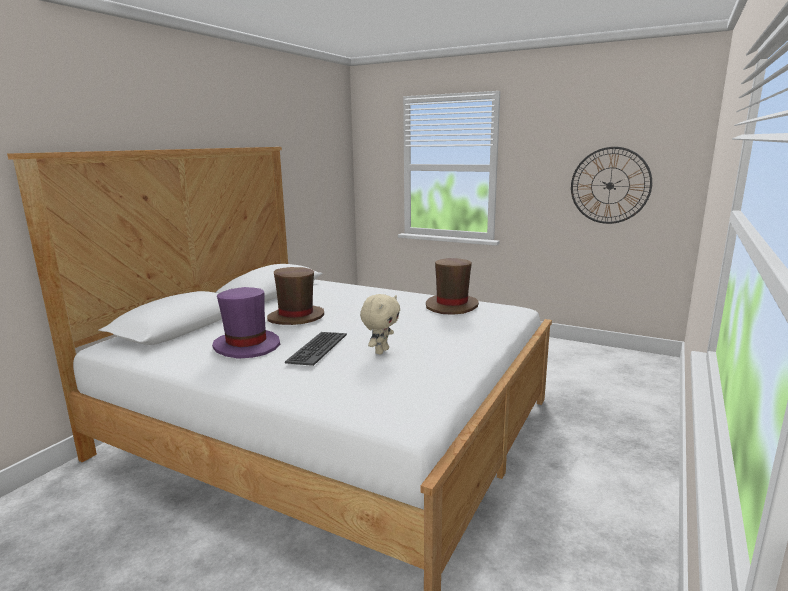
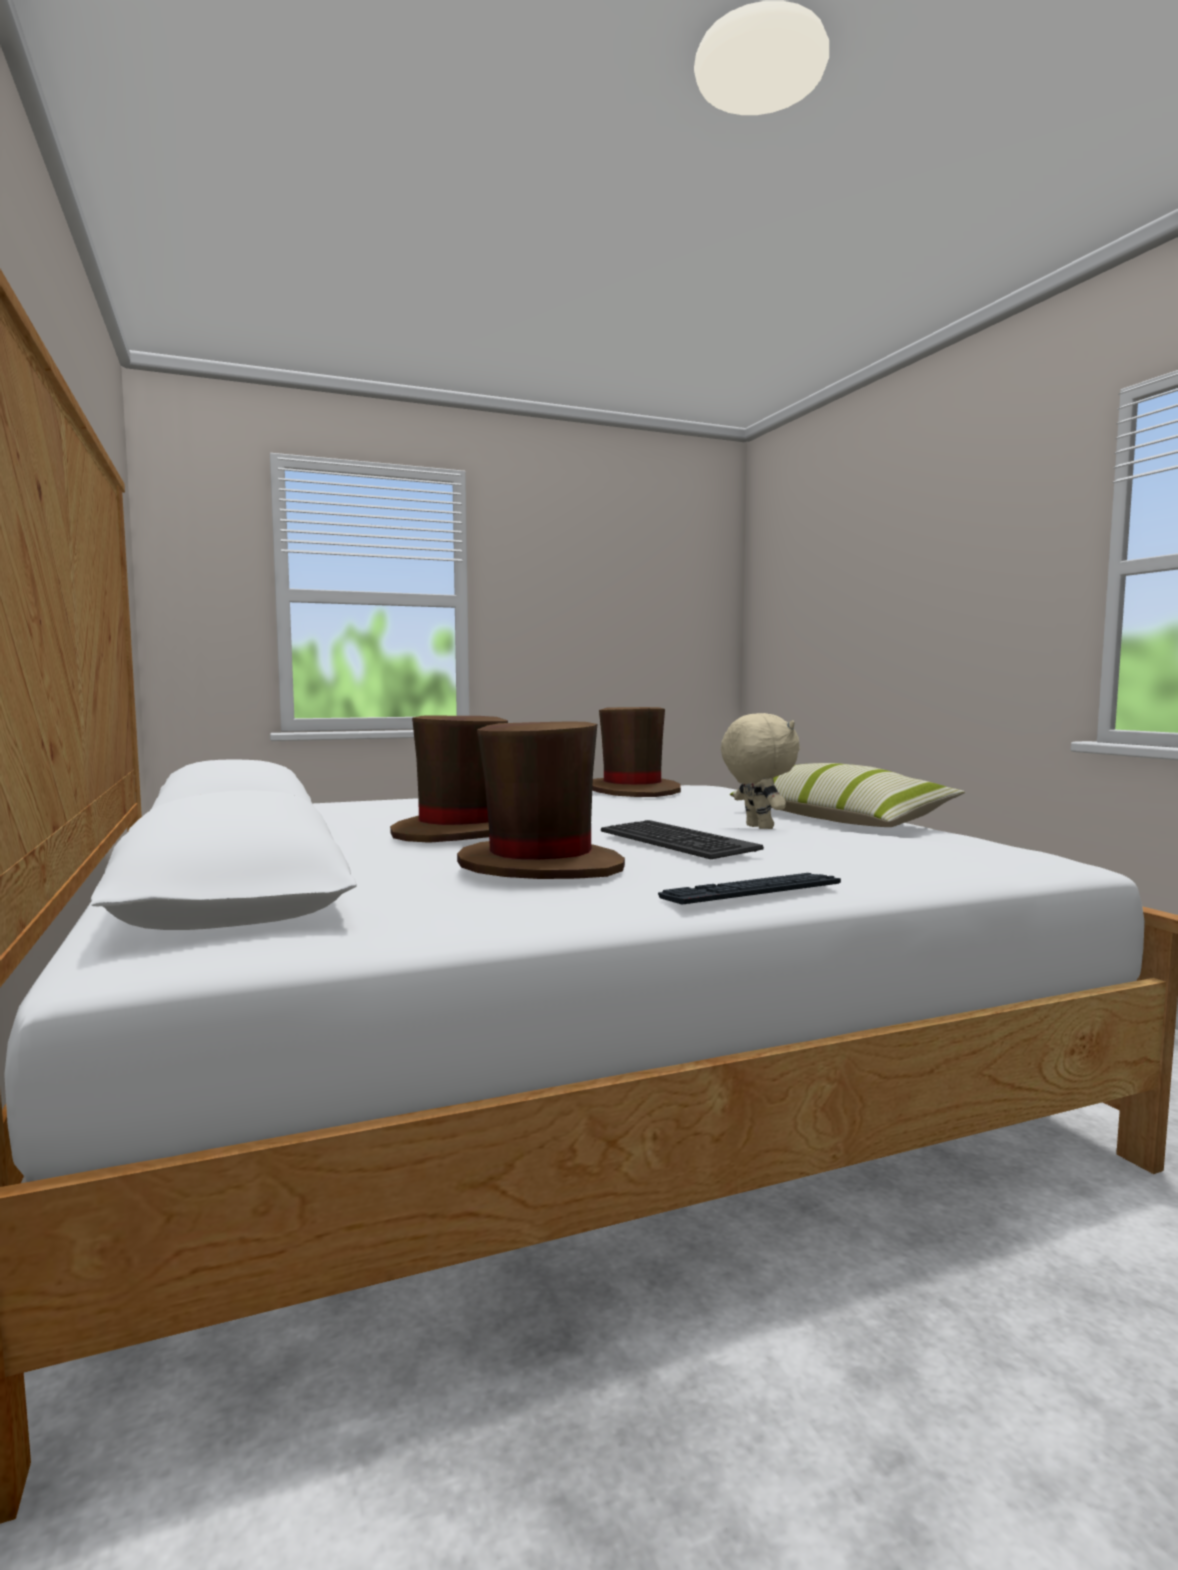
camera: 50 degrees left, 10 degrees down
purple hat [212,287,280,359] -> brown hat [457,721,625,879]
wall clock [571,147,652,224] -> none
none -> keyboard [658,873,841,905]
none -> pillow [730,763,965,827]

